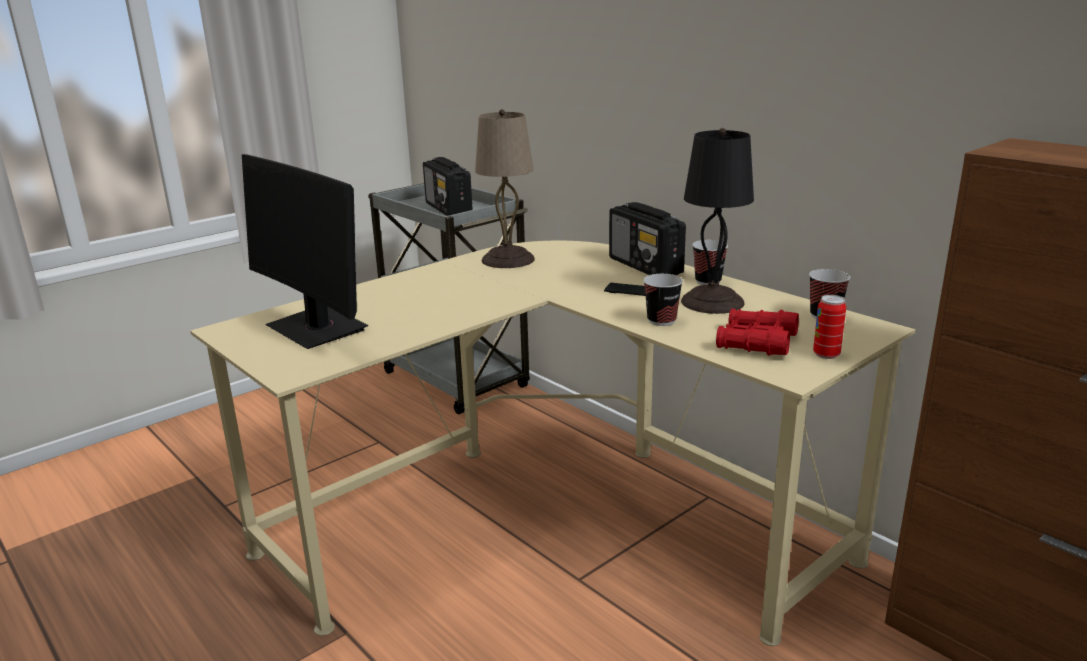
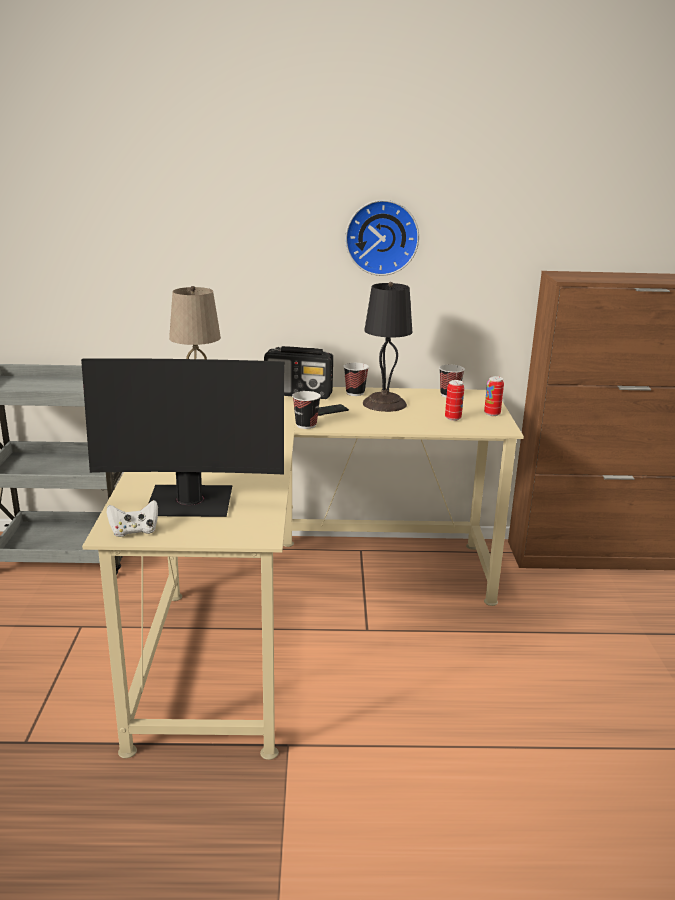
camera: 50 degrees left, 0 degrees up
radio [423,157,473,216] -> none
cup [643,274,683,326] -> cup moved to [292,391,321,429]
red binoculars [716,309,799,356] -> can [445,380,464,421]
none -> white game controller [107,500,158,537]
none -> wall clock [345,200,419,276]

